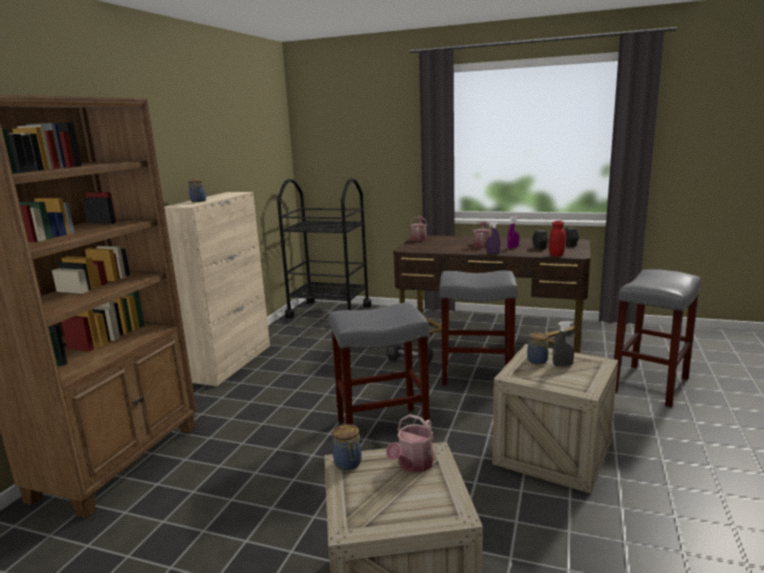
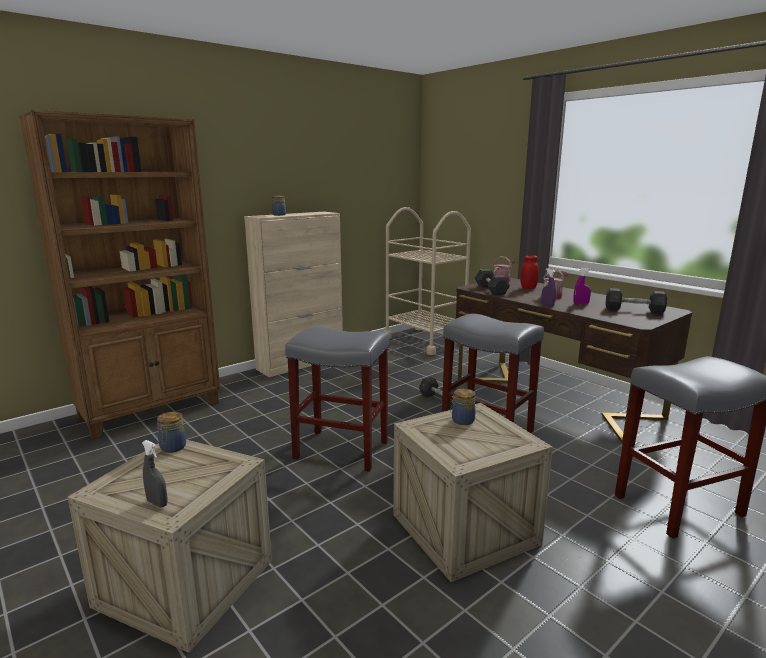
camera: 30 degrees right, 0 degrees up
black cart [277,178,371,318] -> beige cart [383,207,471,355]
watering can [386,414,434,473] -> none
red jar [549,221,566,256] -> red jar moved to [520,255,539,289]
grey spray bottle [553,321,574,366] -> grey spray bottle moved to [142,440,168,508]
none -> grey dumbbell [475,269,510,295]

